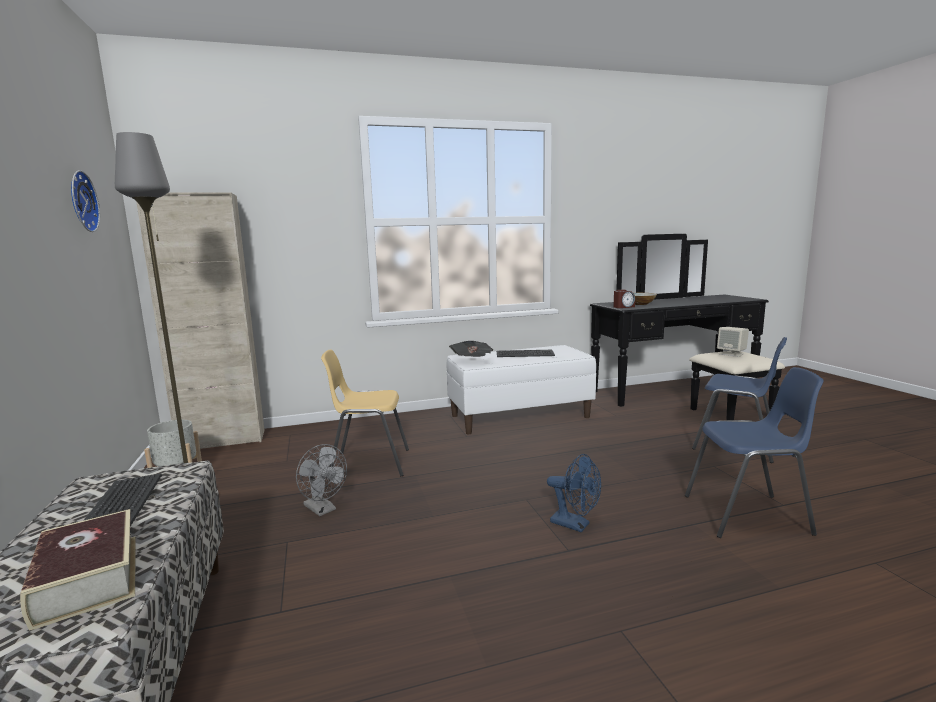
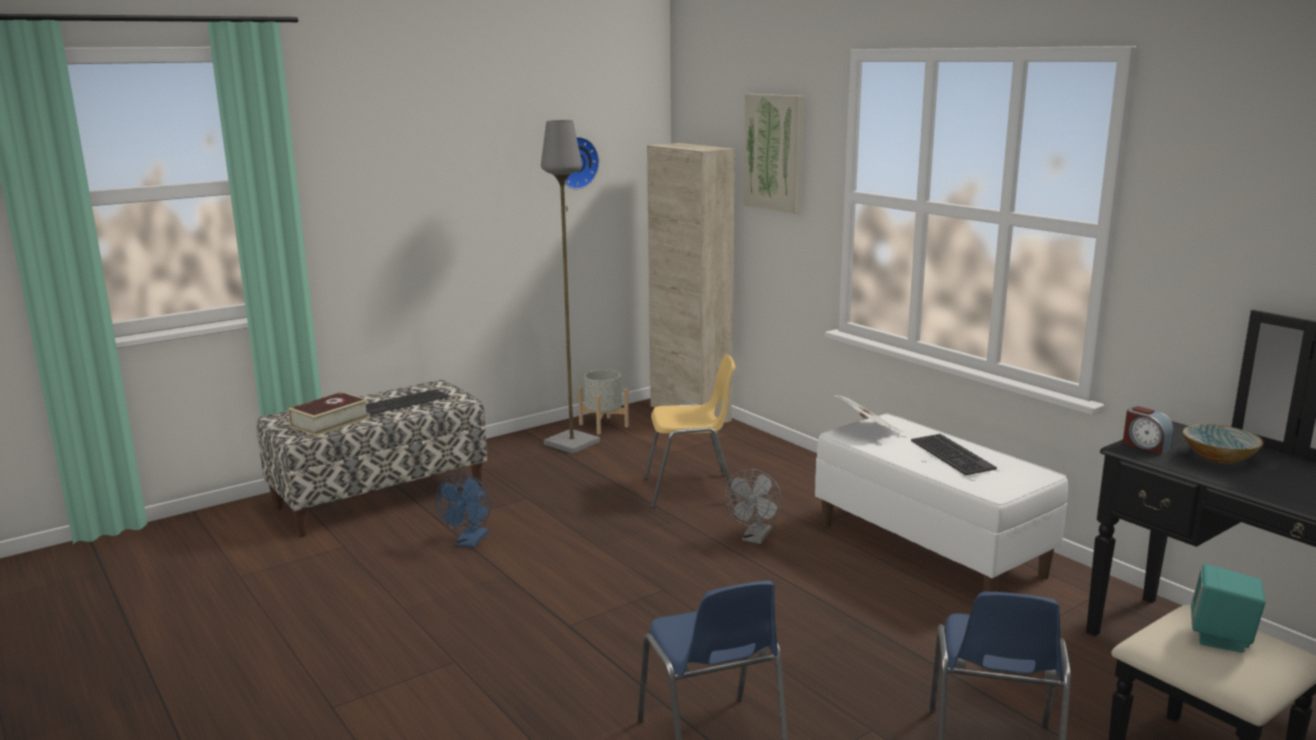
camera: 70 degrees right, 5 degrees up
grey fan [296,444,347,516] -> grey fan moved to [725,469,782,544]
yellow chair [321,349,409,476] -> yellow chair turned 105 degrees clockwise [644,354,737,508]
blue fan [547,454,601,532] -> blue fan moved to [435,473,491,548]
beige speaker [717,327,749,357] -> turquoise speaker [1191,564,1265,653]
none -> picture [743,94,804,214]

